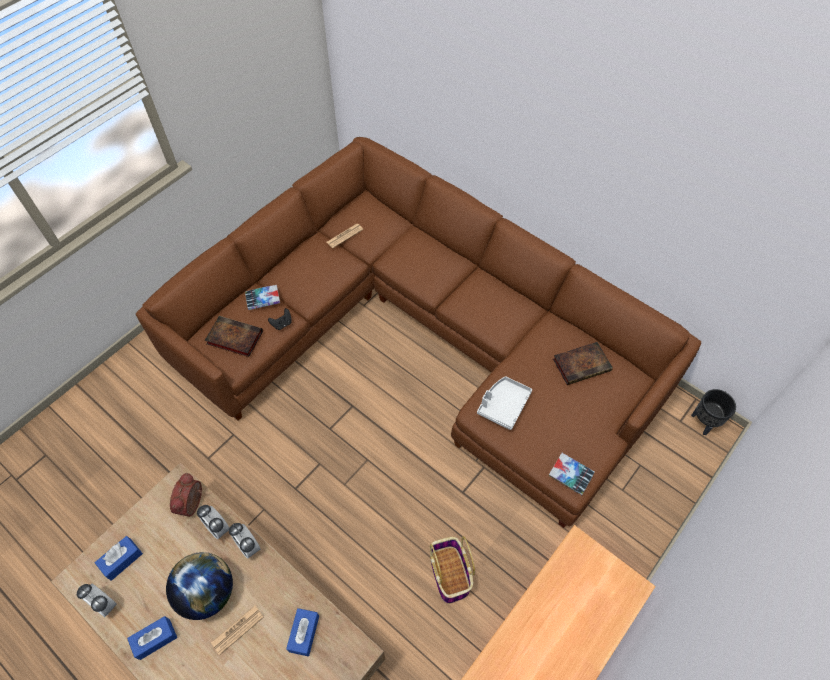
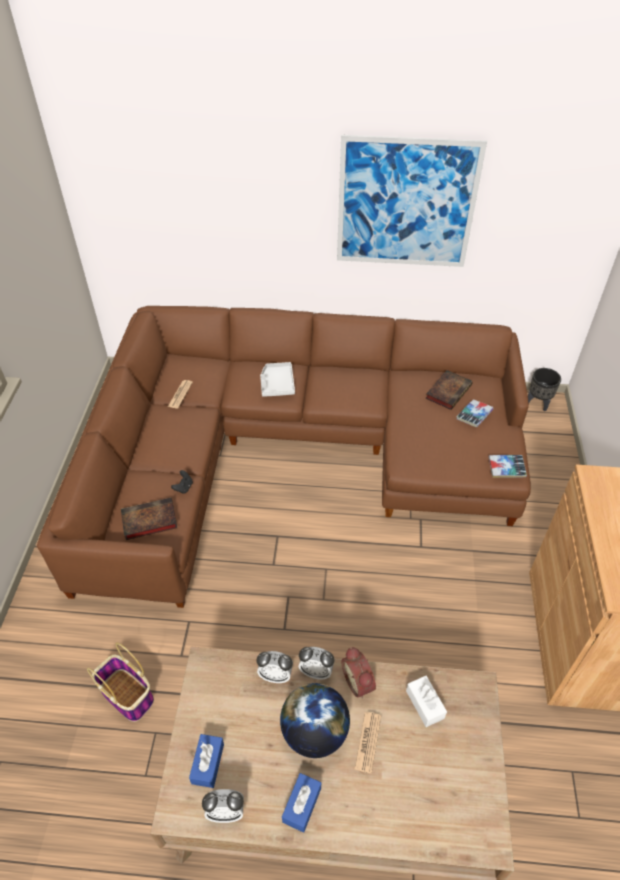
camera: 35 degrees left, 10 degrees down
alarm clock [170,473,202,517] -> alarm clock moved to [341,647,376,698]
book [245,285,280,310] -> book moved to [457,399,493,427]
blue tissue box [286,608,319,657] -> white tissue box [406,676,447,727]
basket [430,536,475,604] -> basket moved to [87,643,154,722]
grey tray [477,376,532,430] -> grey tray moved to [260,362,295,397]
none -> picture [337,135,487,267]

